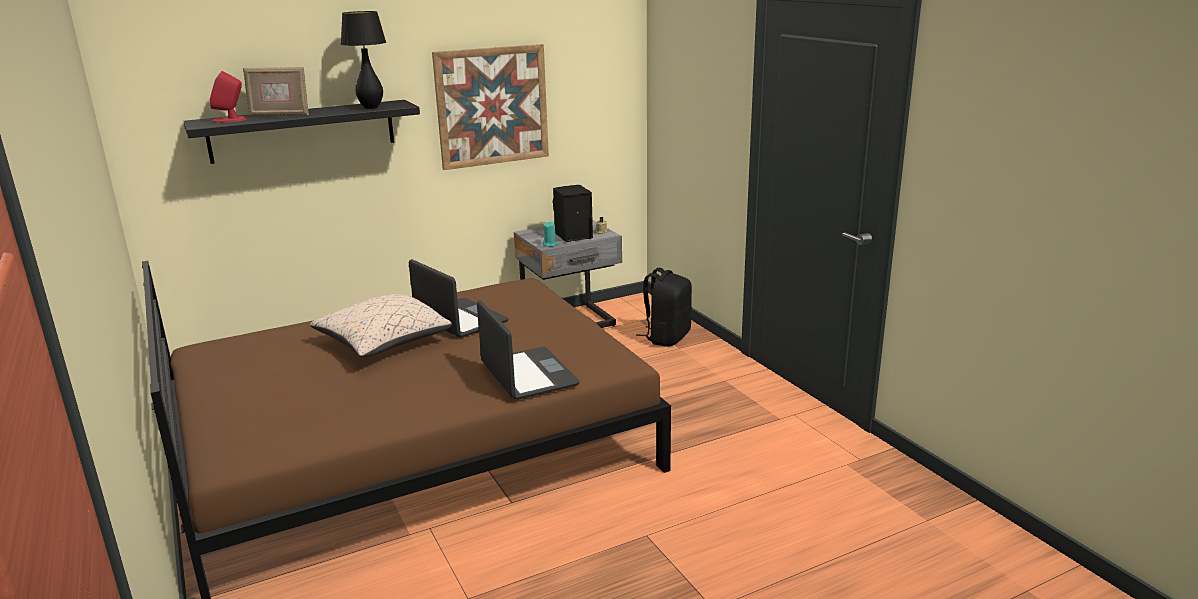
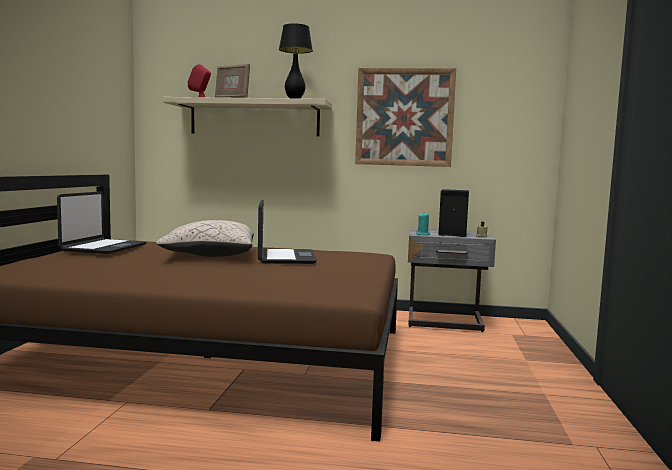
camera: 35 degrees right, 15 degrees down
black shelf [183,100,420,164] -> beige shelf [163,97,332,136]
laptop [477,300,579,400] -> laptop moved to [57,191,147,254]
black backpack [636,268,692,347] -> none

